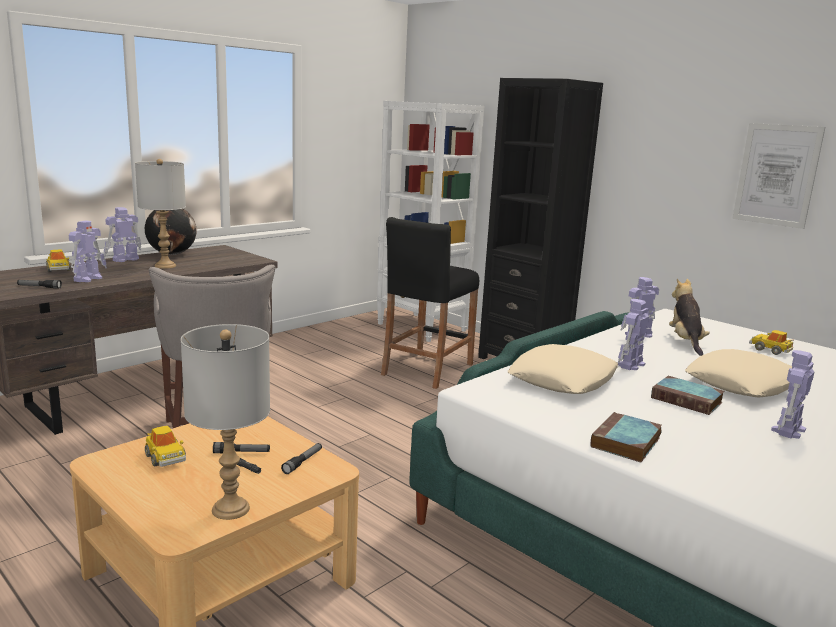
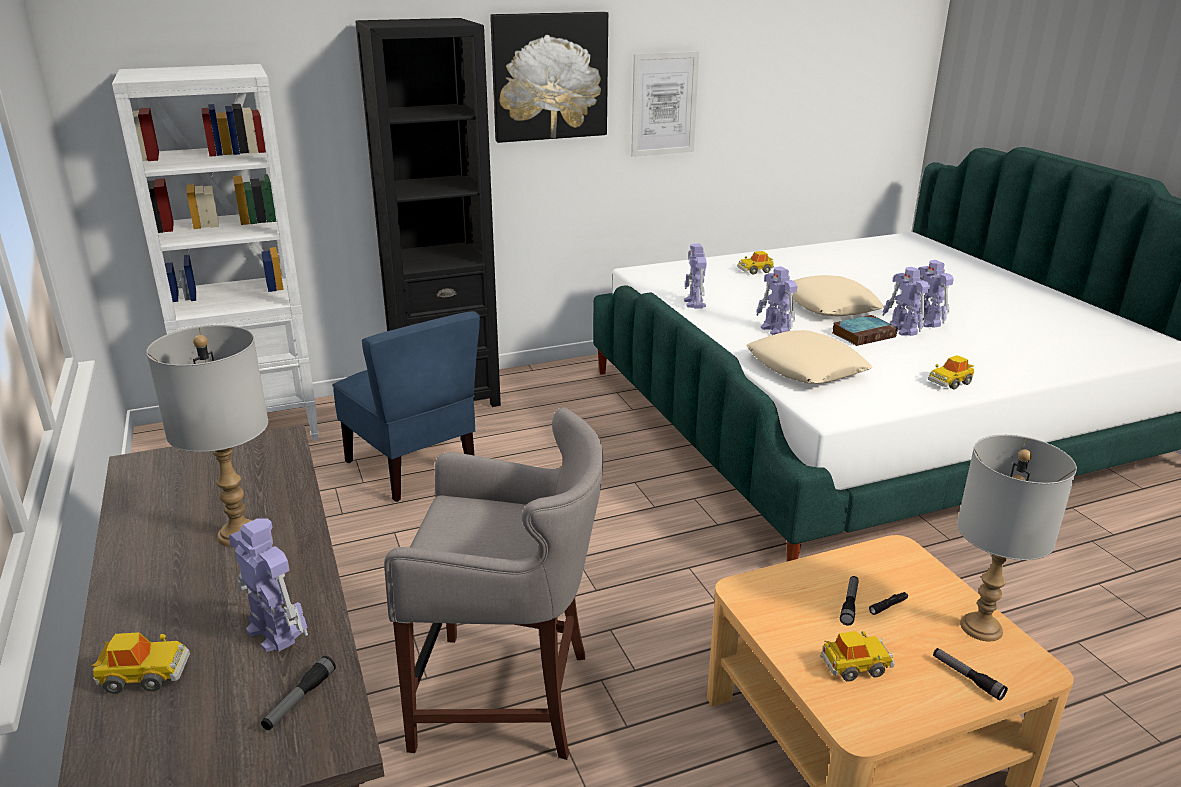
camera: 65 degrees left, 10 degrees up
toy robot [104,207,141,262] -> toy robot moved to [883,267,930,336]
globe [145,209,197,255] -> none
flashlight [281,443,322,474] -> flashlight moved to [933,648,1008,701]
black stool [381,217,479,389] -> blue chair [332,311,480,502]
book [591,412,662,462] -> toy car [928,355,974,389]
plush toy [669,279,710,356] -> none
none -> picture [490,12,608,143]

